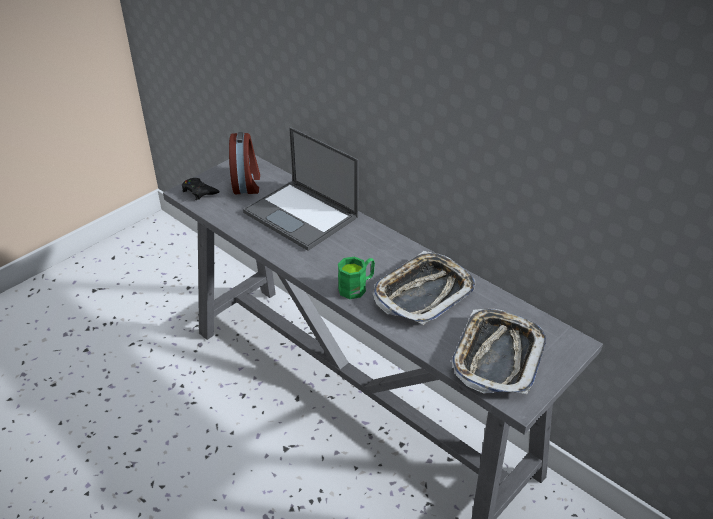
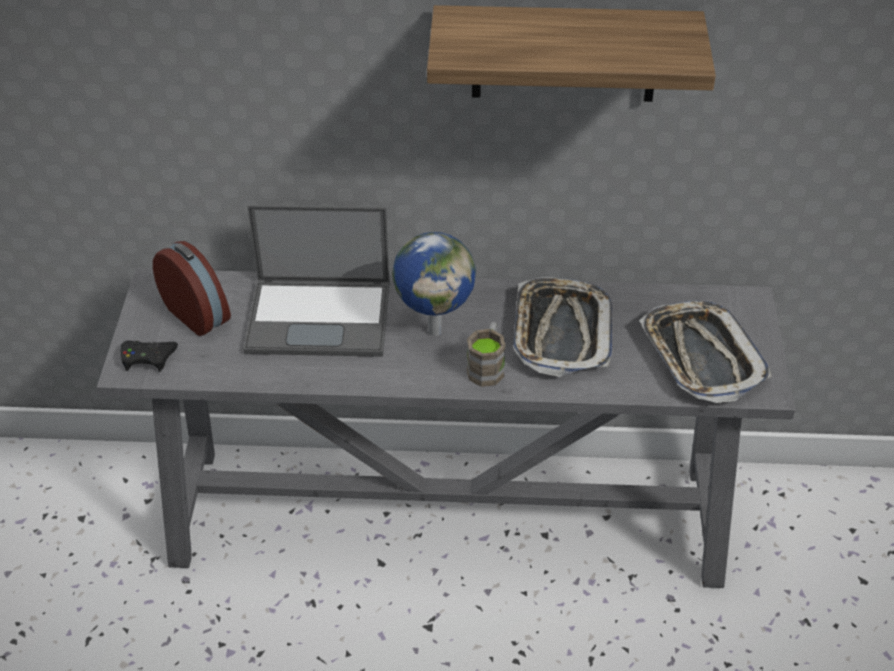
camera: 40 degrees left, 5 degrees up
green mug [338,256,375,299] -> brown mug [467,322,506,387]
none -> globe [392,232,476,336]
none -> shelf [427,5,716,102]

